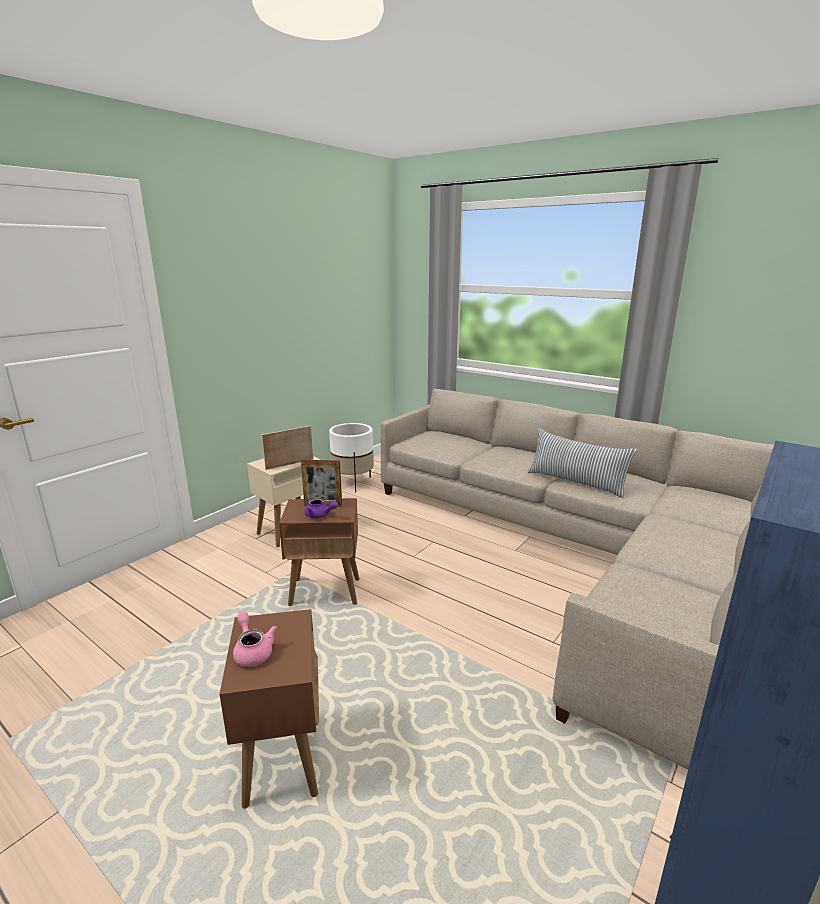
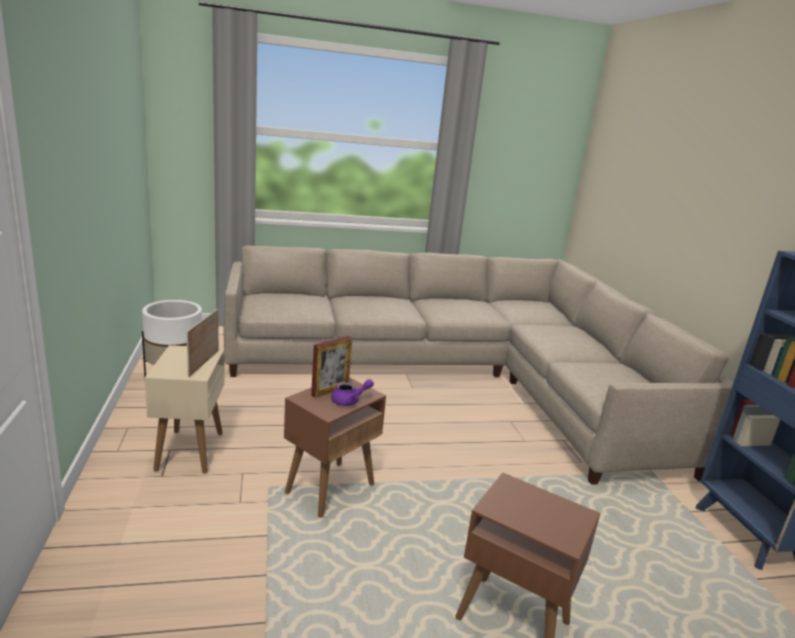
camera: 50 degrees left, 0 degrees up
pink teapot [233,612,277,667] -> none
pillow [528,428,637,498] -> none

